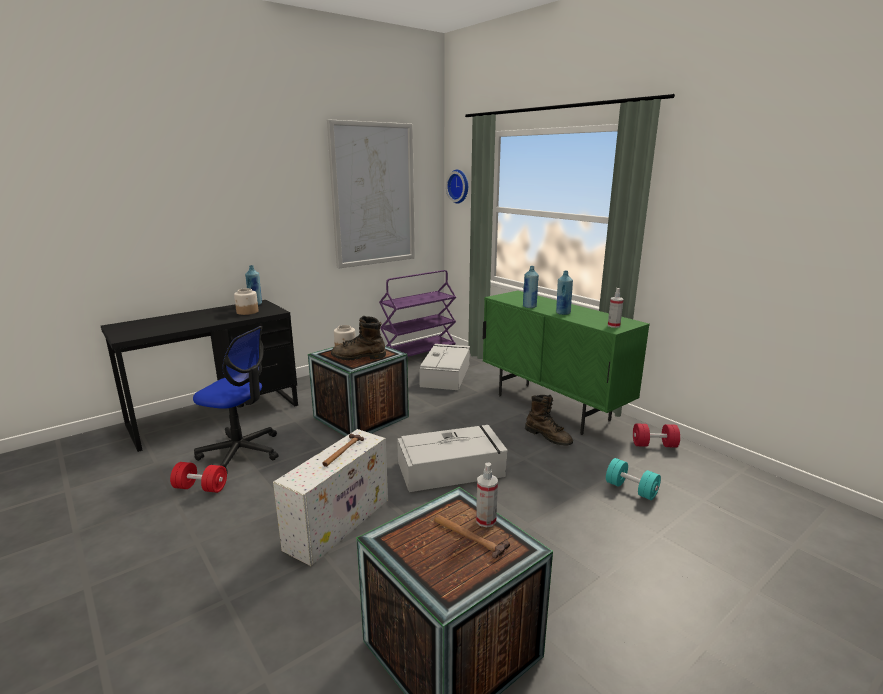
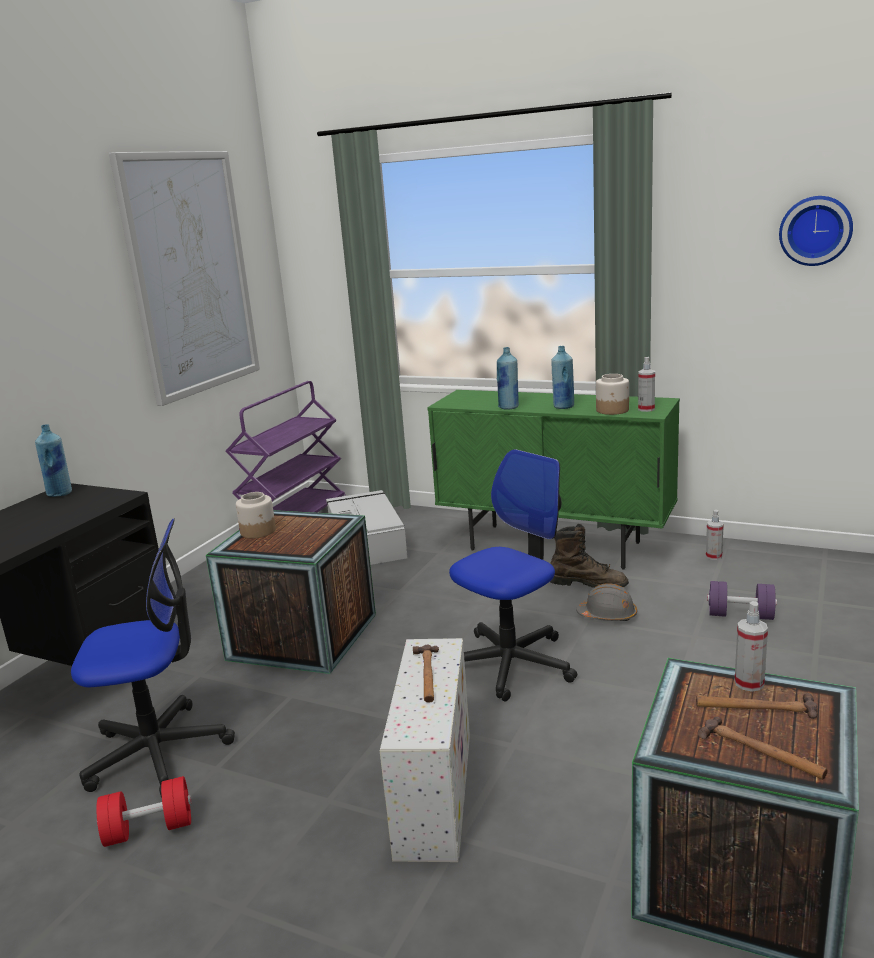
camera: 25 degrees left, 0 degrees up
jar [234,288,259,315] -> jar moved to [596,374,629,415]
brown boot [331,316,386,360] -> none
grey storage box [397,425,508,492] -> office chair [449,449,577,702]
wall clock [446,170,468,204] -> wall clock moved to [779,196,853,266]
turquoise dumbbell [606,458,661,500] -> purple dumbbell [707,581,777,620]
red dumbbell [633,423,680,448] -> spray bottle [706,510,724,560]
none -> grey hard hat [576,583,637,621]
none -> hammer [698,717,827,779]

